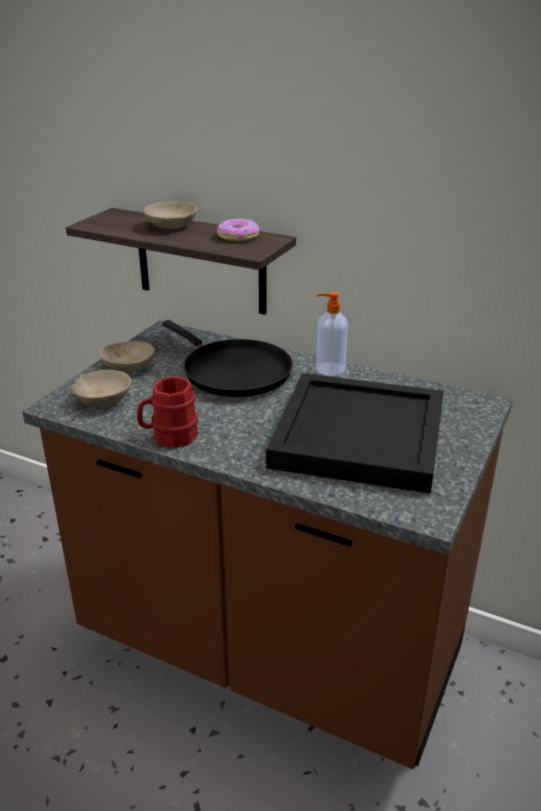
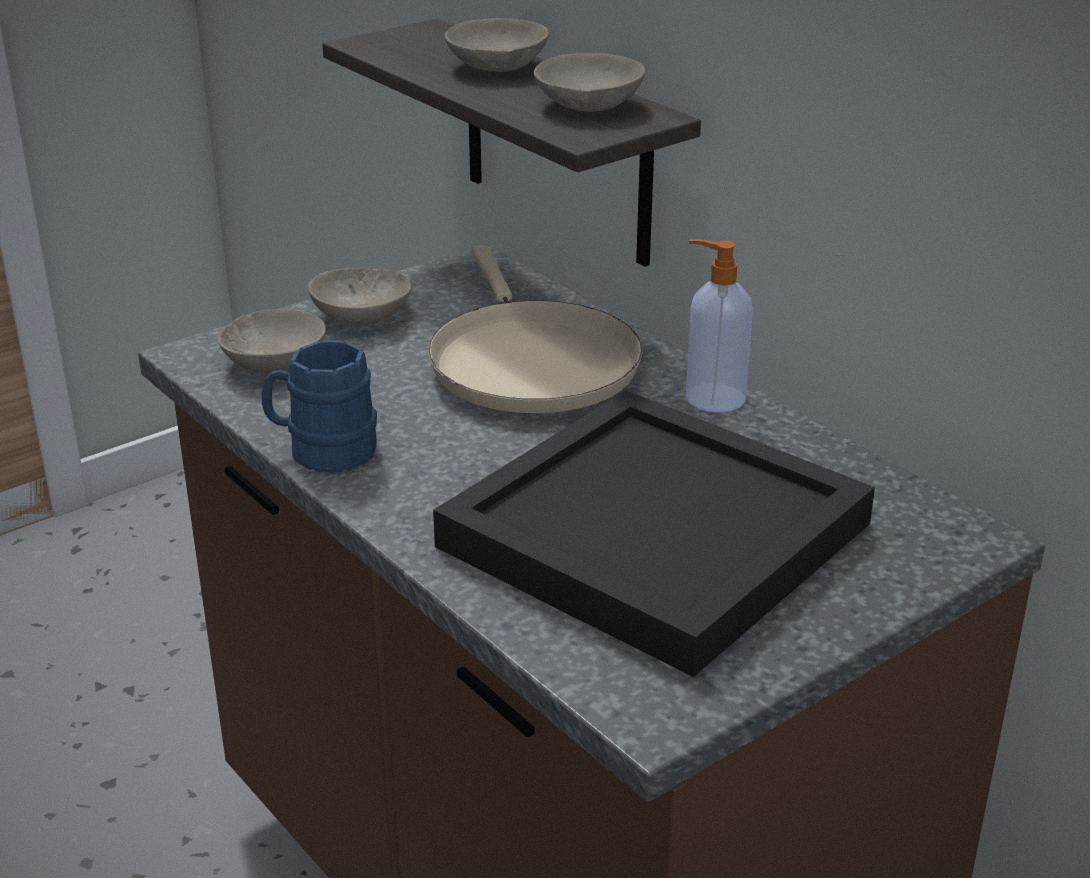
camera: 25 degrees right, 0 degrees up
red mug [137,377,198,448] -> blue mug [262,340,377,472]
black frying pan [162,320,293,397] -> beige frying pan [428,244,643,413]
donut [217,218,259,241] -> beige bowl [534,53,645,112]

